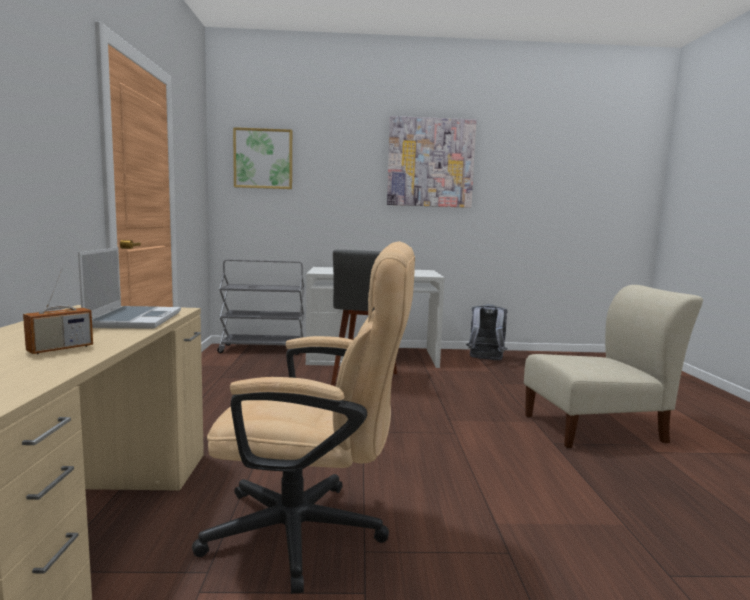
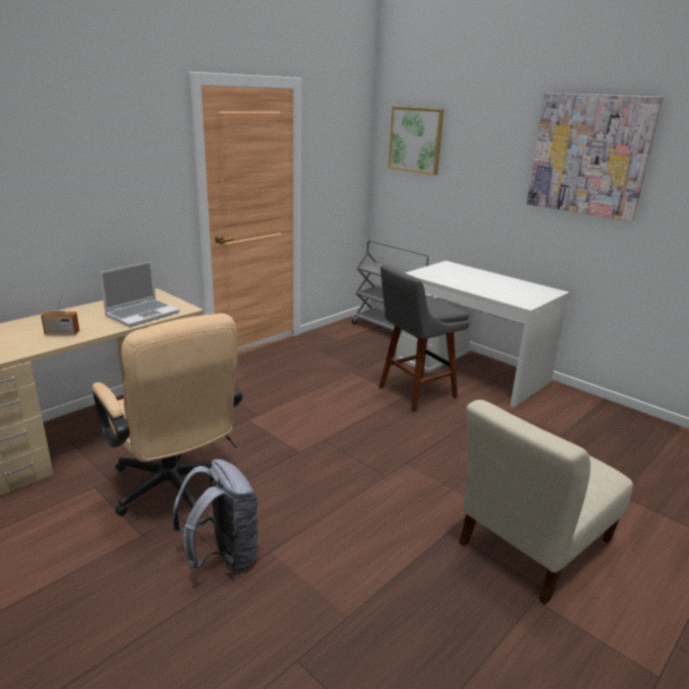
camera: 45 degrees right, 15 degrees up
grey backpack [466,304,507,360] -> grey backpack moved to [172,459,259,572]
beige chair [524,285,703,449] -> beige chair turned 105 degrees clockwise [459,400,633,605]

